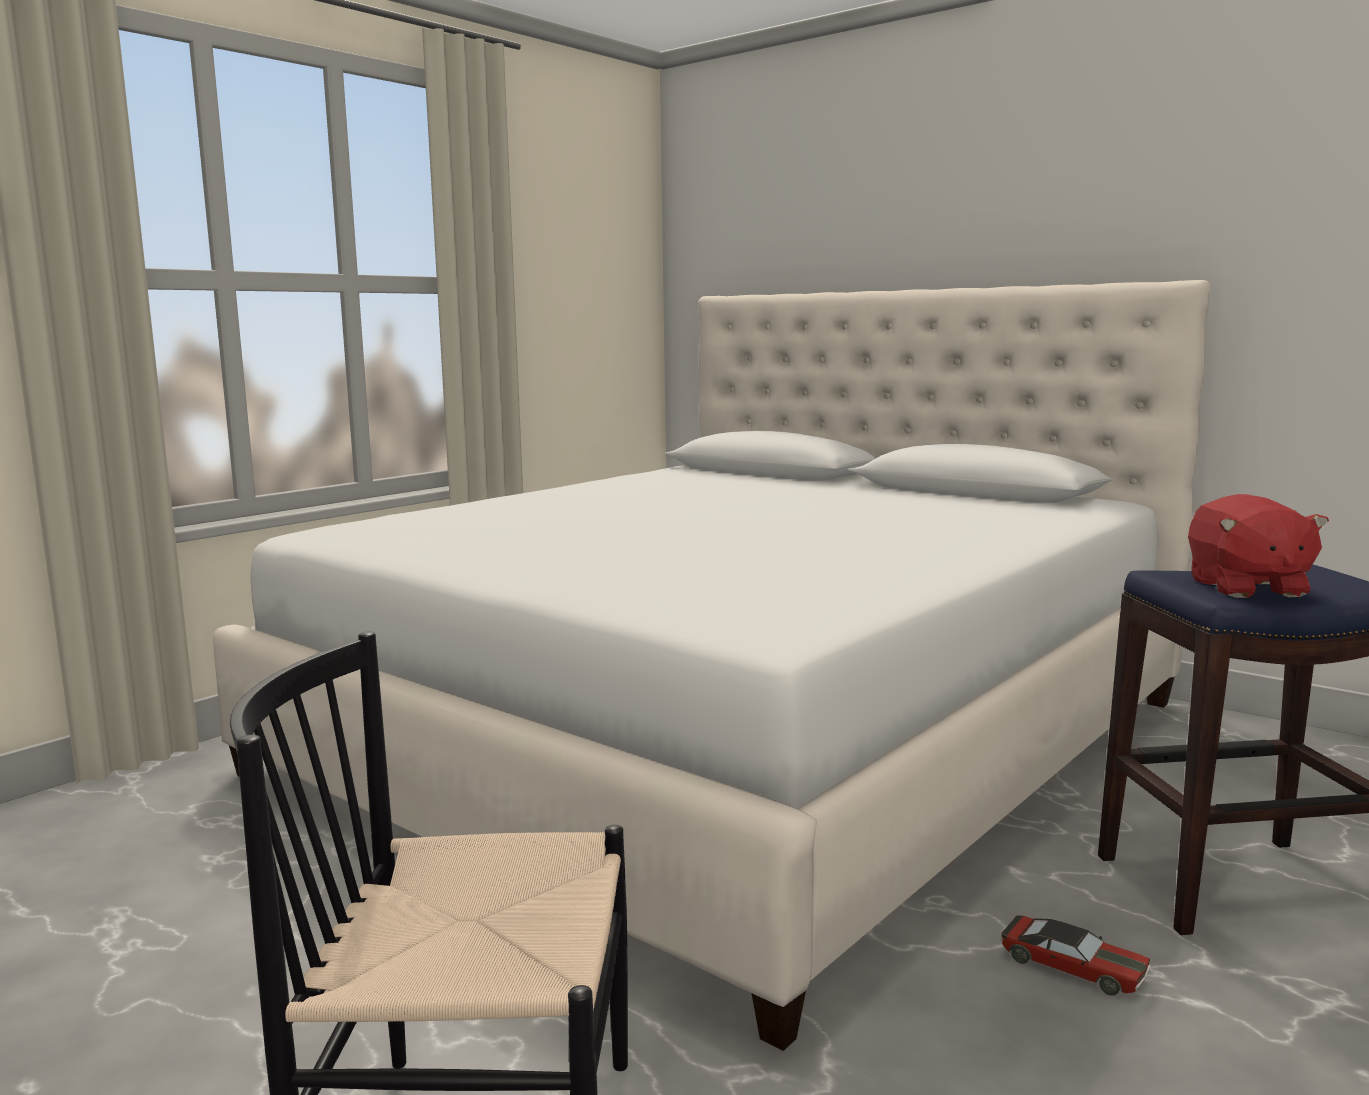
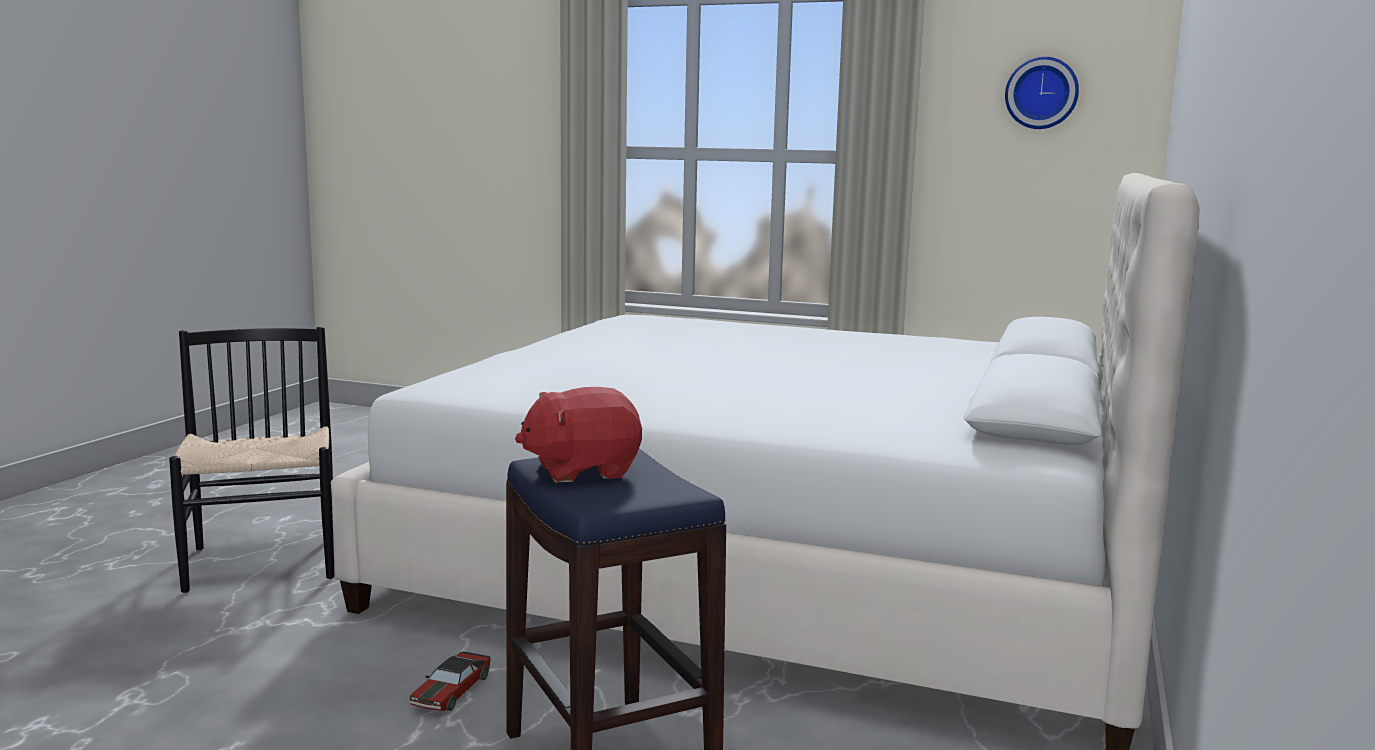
camera: 70 degrees right, 0 degrees up
none -> wall clock [1005,57,1079,129]

